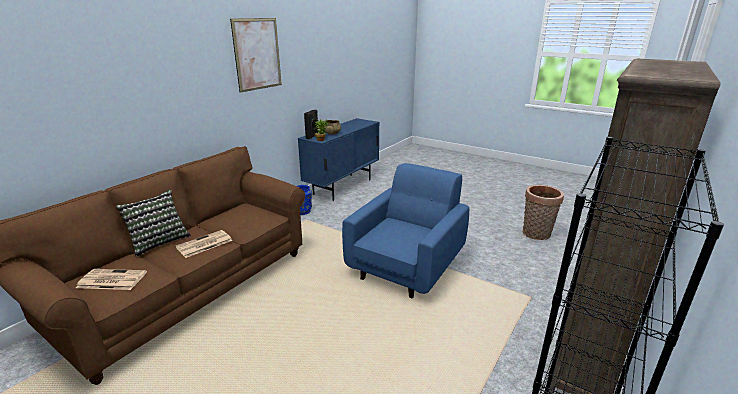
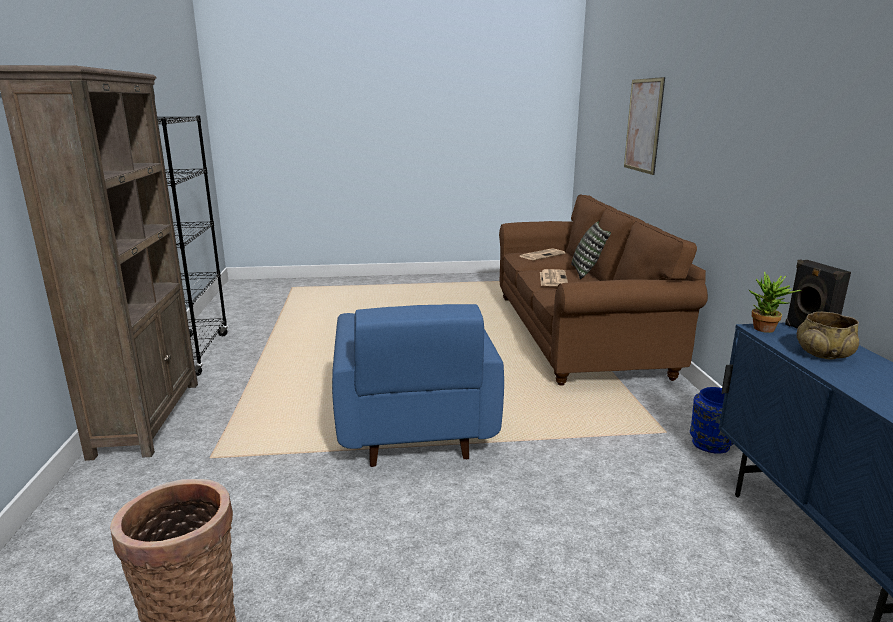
camera: 140 degrees right, 5 degrees down
picture [230,18,282,93] -> picture moved to [624,77,665,175]

